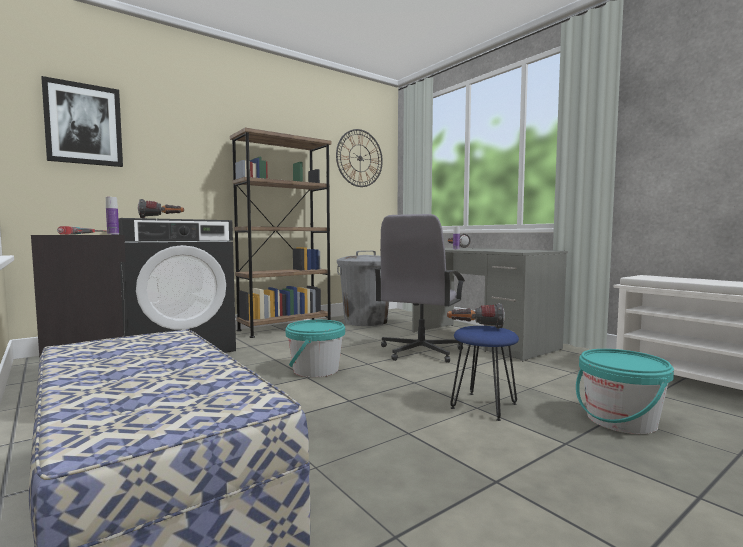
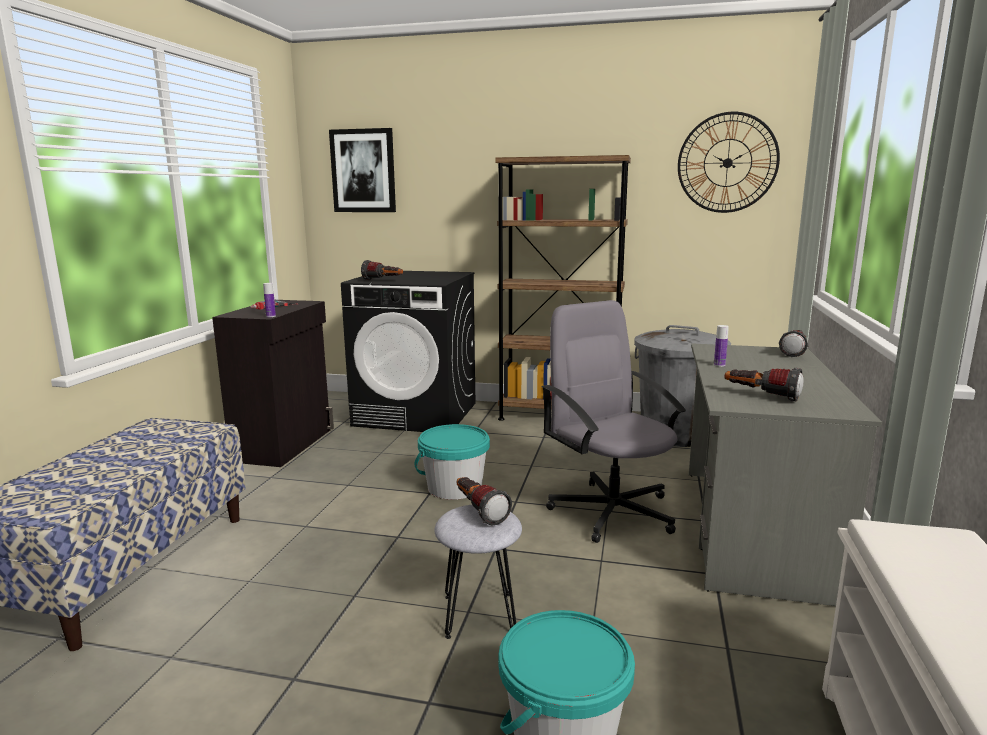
camera: 50 degrees right, 10 degrees up
grey office chair [375,214,465,363] -> grey office chair turned 75 degrees clockwise [541,300,686,543]
blue stool [450,326,519,421] -> grey stool [434,505,522,639]
none -> flashlight [725,368,804,402]

